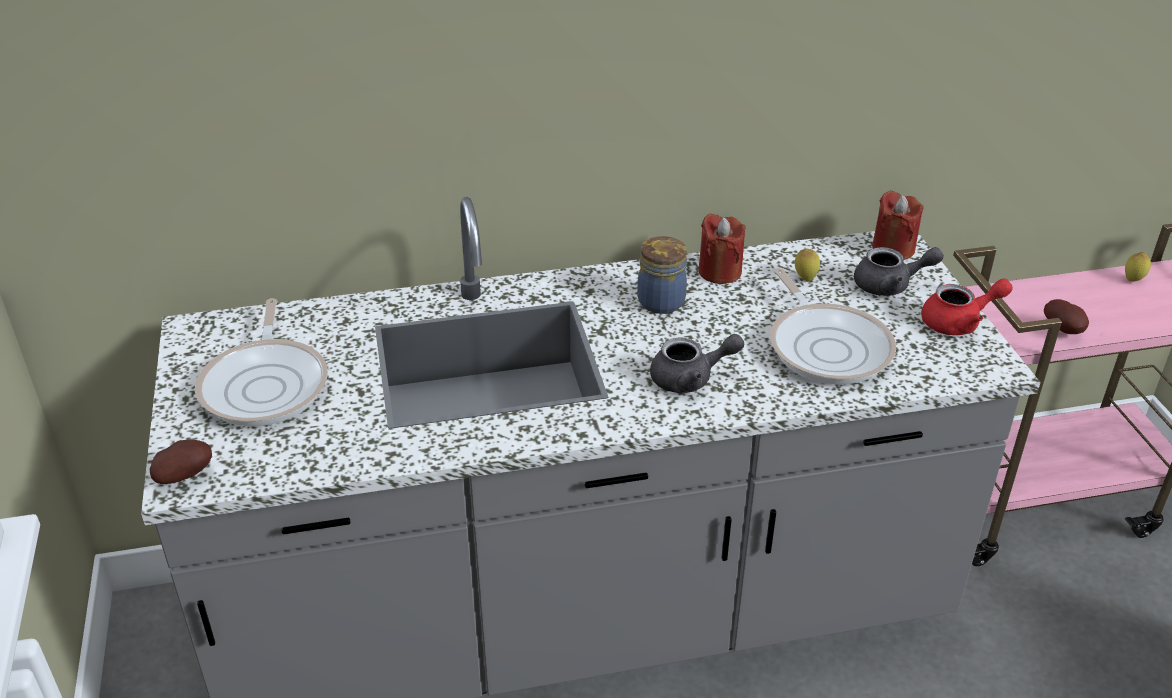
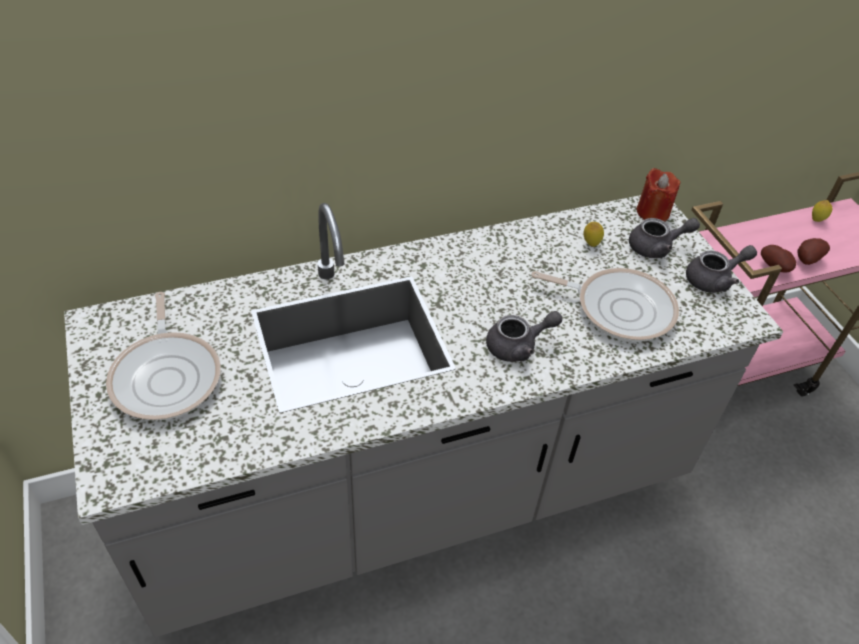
camera: 10 degrees left, 10 degrees up
potato [150,440,212,484] -> potato moved to [797,238,830,265]
jar [637,236,687,314] -> none
red candle [698,213,745,284] -> none
frying pan [770,268,896,385] -> frying pan turned 45 degrees counterclockwise [531,268,679,342]
red teapot [921,278,1013,335] -> grey teapot [686,245,757,293]

